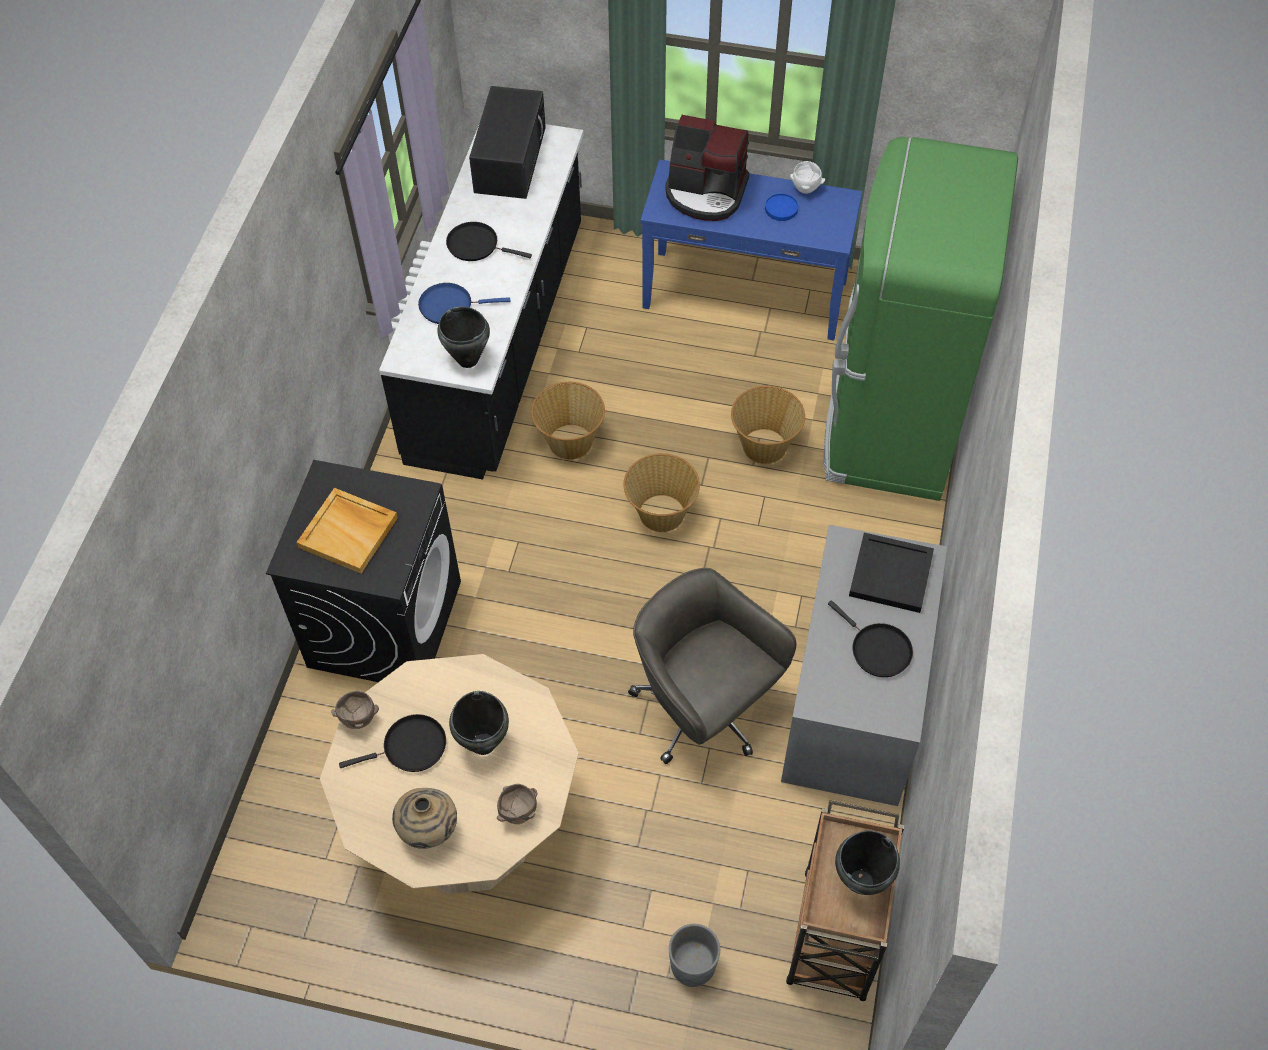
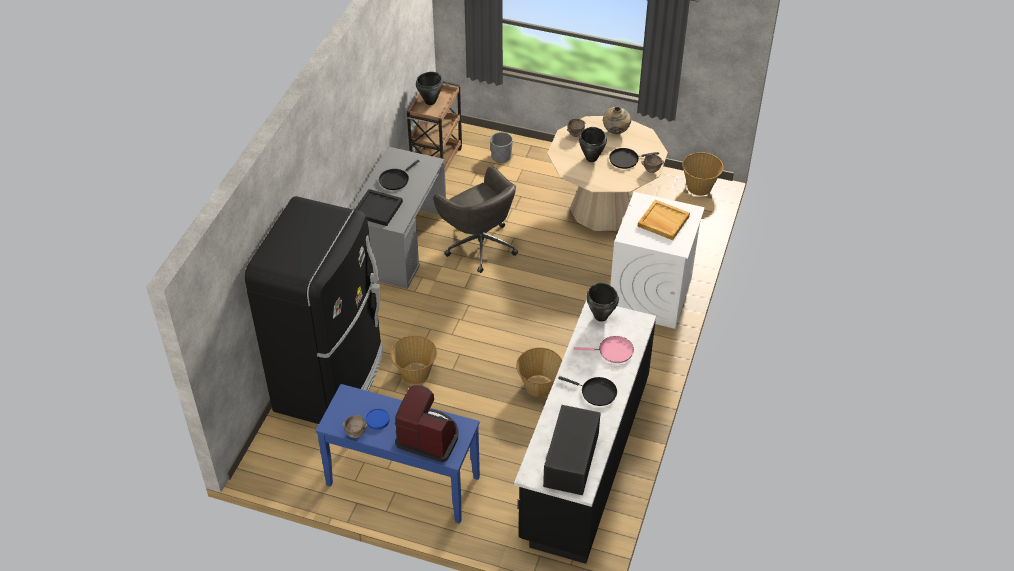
camera: 175 degrees left, 10 degrees down
black washing machine [266,460,461,682] -> white washing machine [610,192,705,329]
blue frying pan [418,283,510,324] -> pink frying pan [574,336,634,363]
basket [623,453,700,532] -> basket moved to [682,152,724,196]
white bowl [790,161,825,194] -> brown bowl [342,415,368,438]
green fridge [824,137,1018,501] -> black fridge [245,196,383,424]
black frying pan [828,600,913,677] -> black frying pan turned 105 degrees counterclockwise [379,160,419,190]

